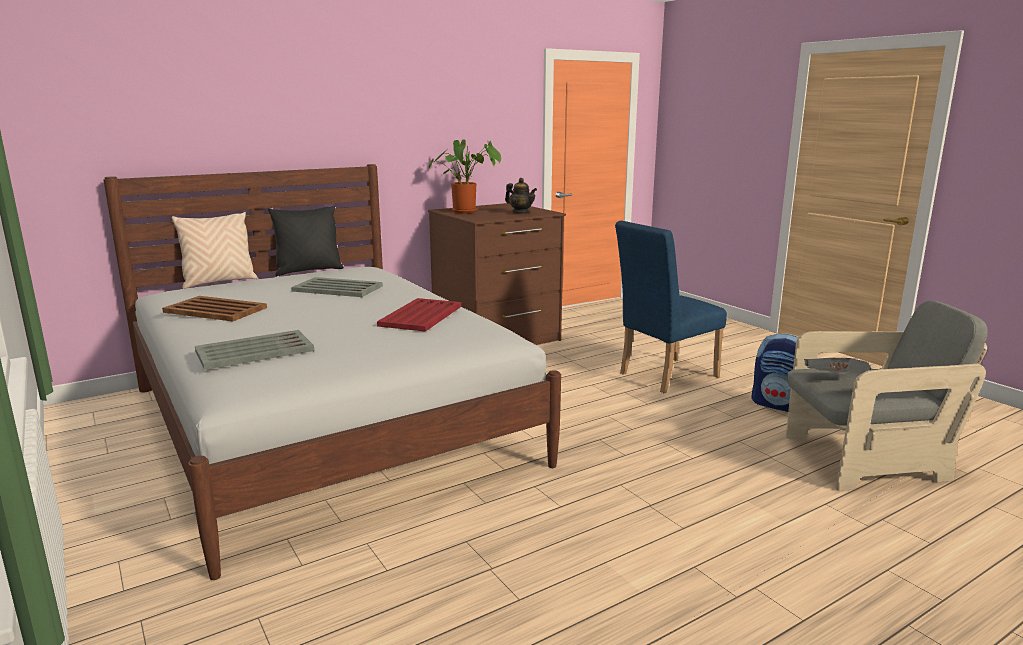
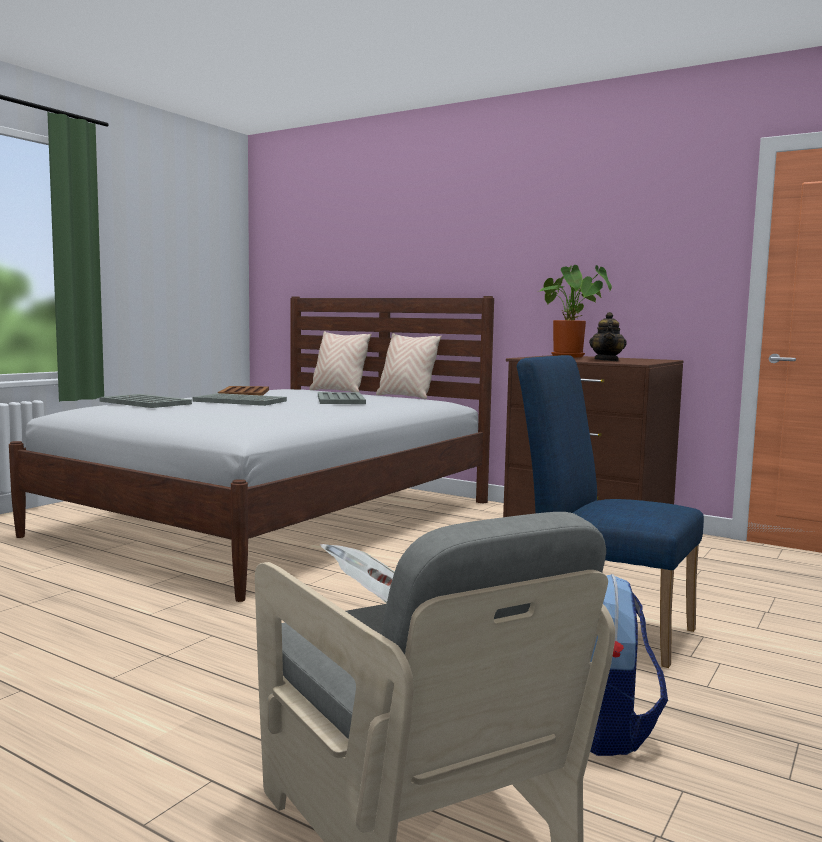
camera: 65 degrees right, 10 degrees down
black pillow [268,206,344,276] -> beige pillow [376,333,442,399]
red tray [377,298,461,332] -> none
none -> grey tray [192,393,287,406]

